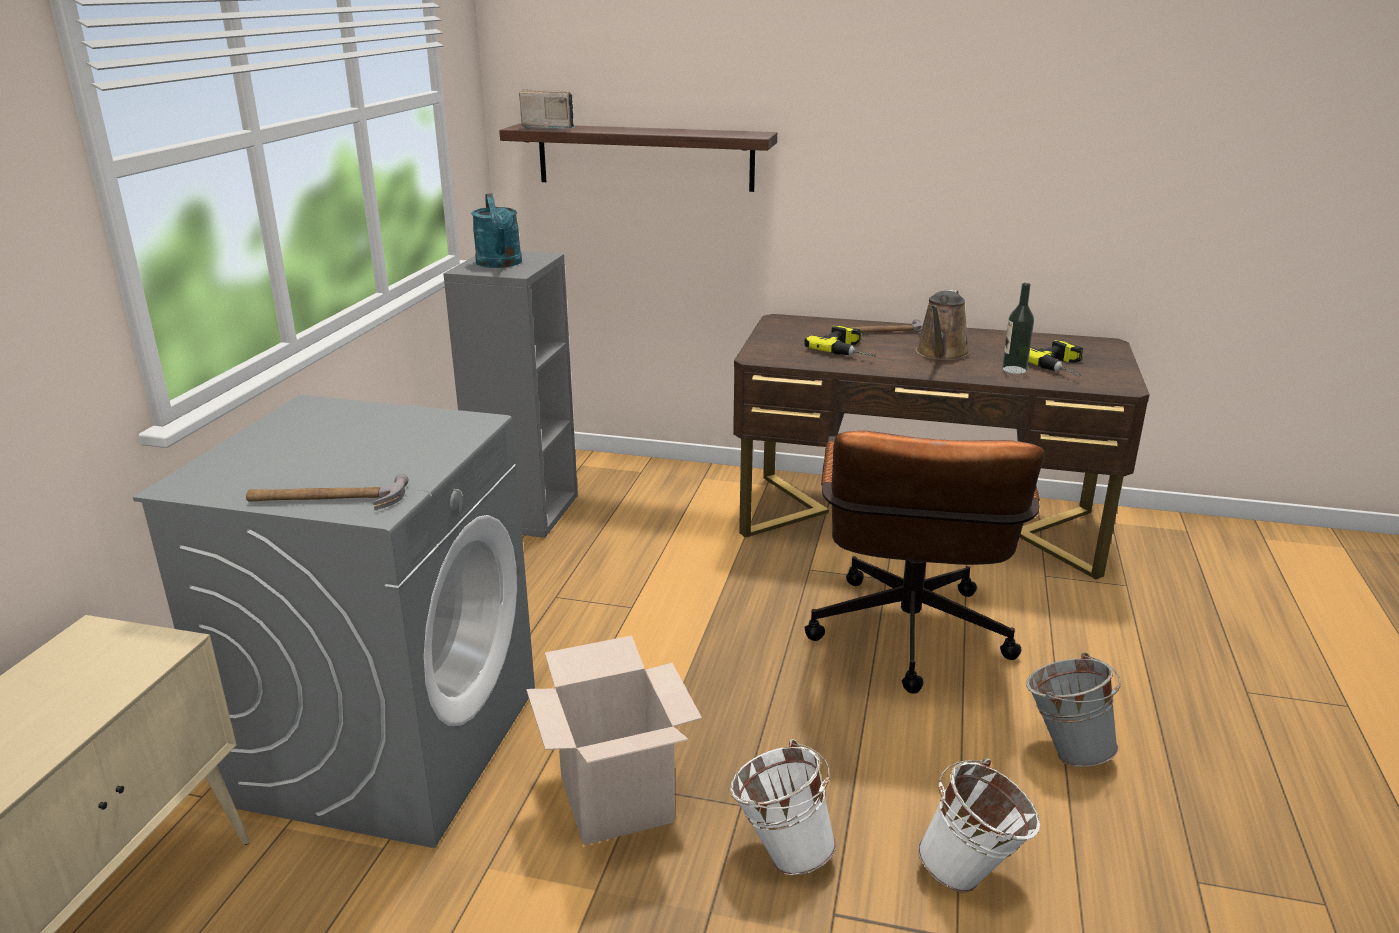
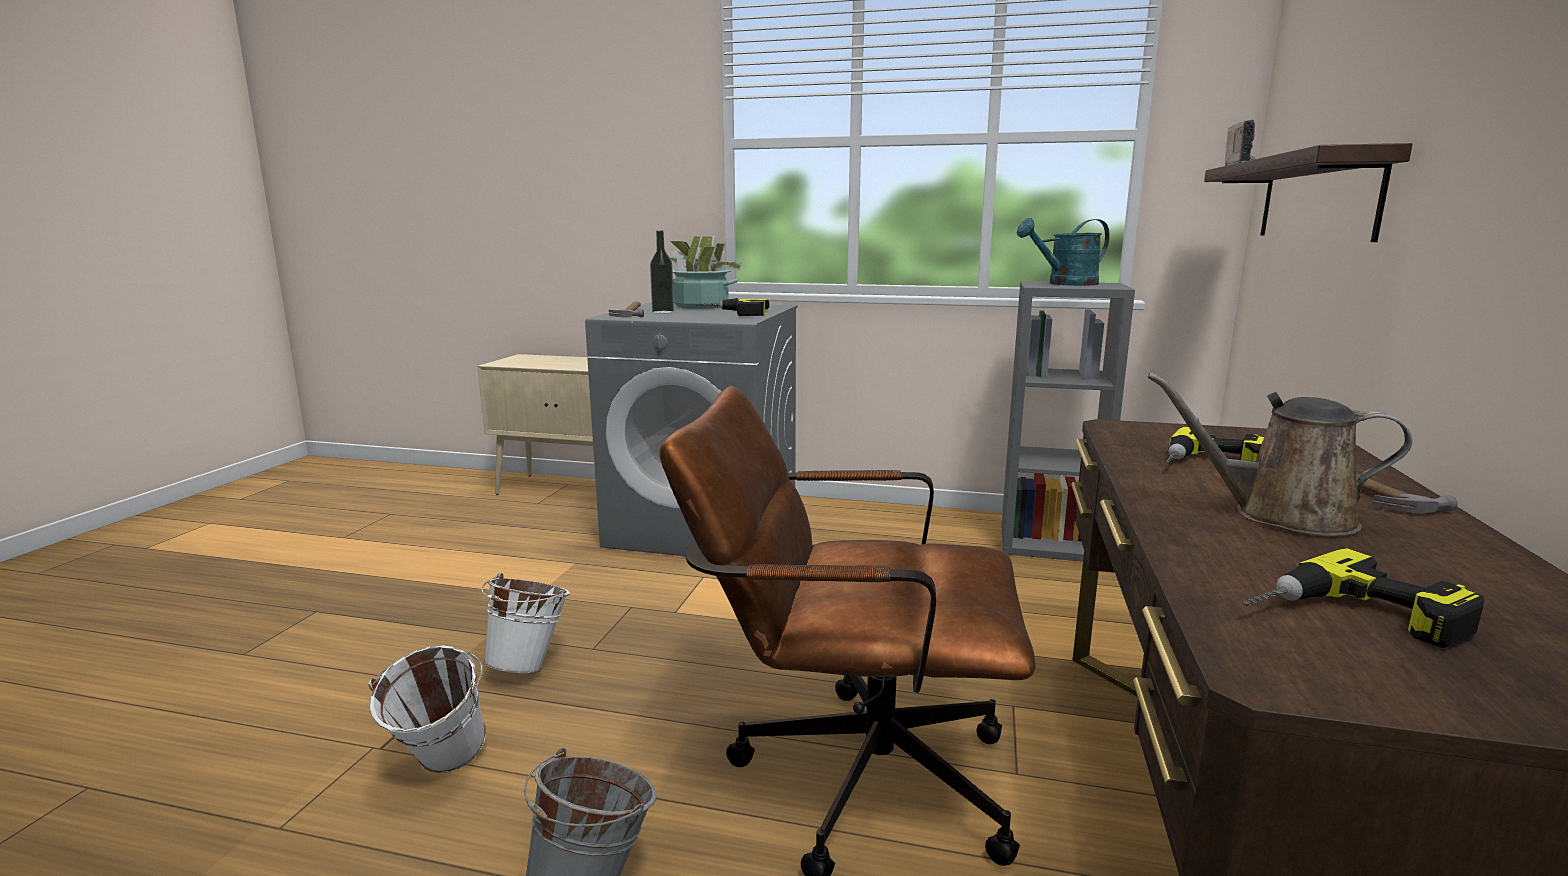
camera: 90 degrees right, 10 degrees down
cardboard box [526,636,702,845] -> none
bottle [1002,283,1034,374] -> bottle moved to [650,230,674,314]
none -> potted plant [670,236,742,309]
none -> power drill [697,298,769,316]

